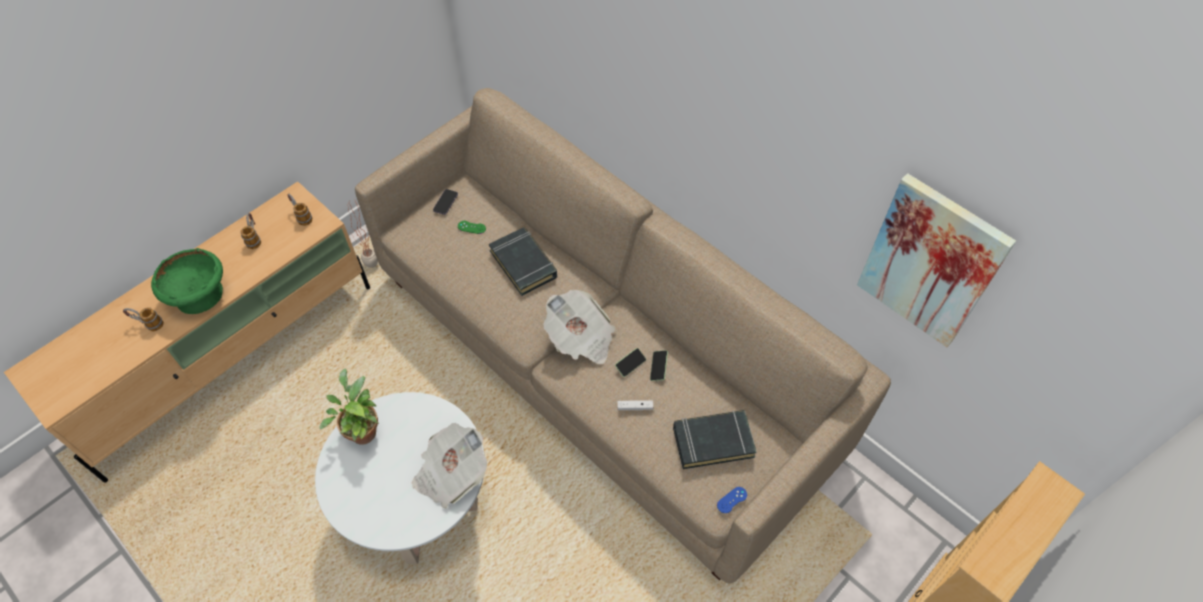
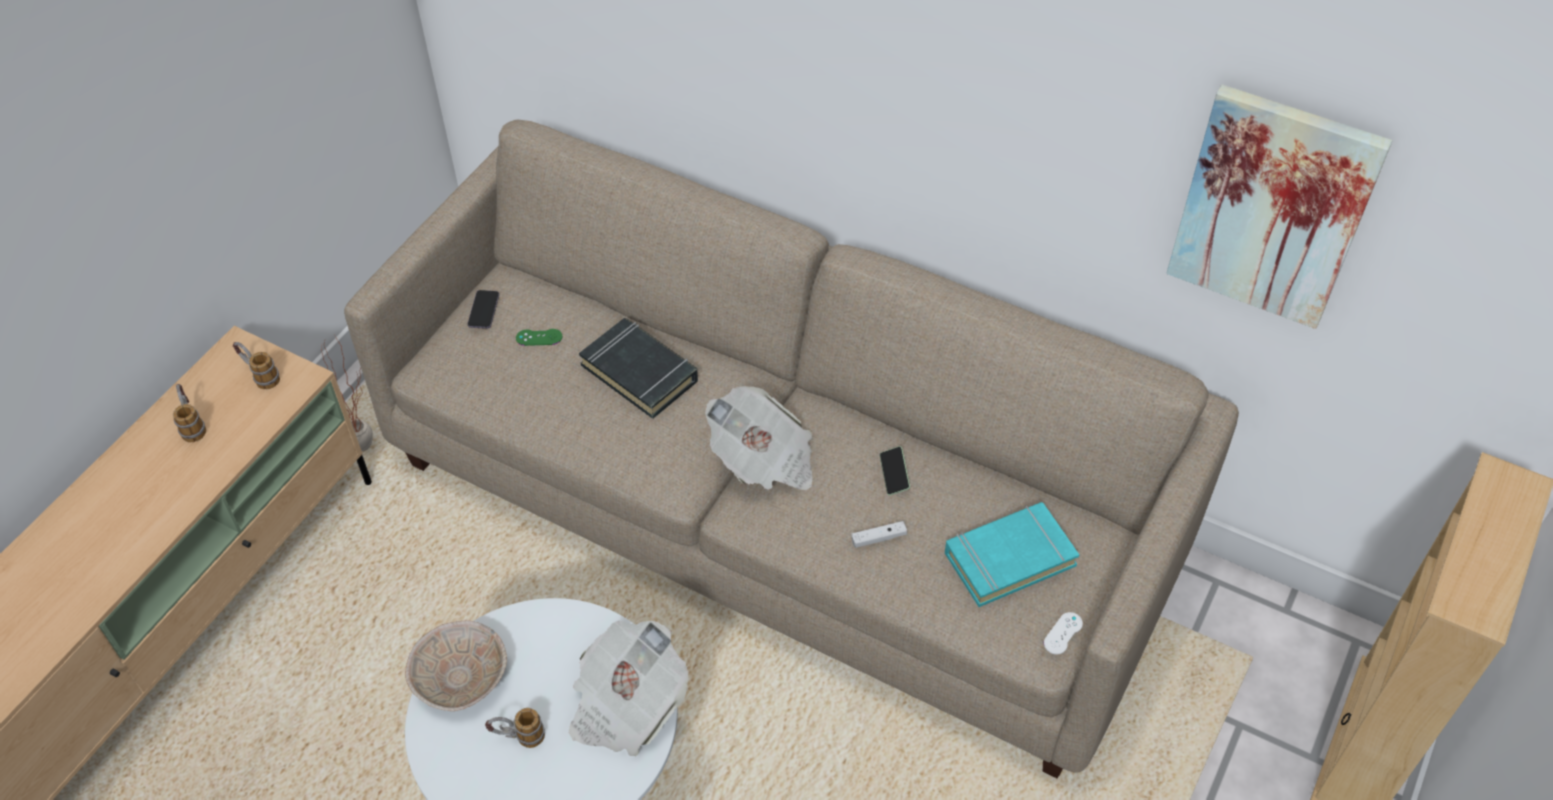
camera: 15 degrees left, 5 degrees down
mug [123,307,164,331] -> mug moved to [485,708,545,748]
green bowl [151,248,223,314] -> none
potted plant [319,369,379,445] -> beige bowl [405,620,507,711]
phone [615,348,646,377] -> none
black book [673,410,757,469] -> turquoise book [945,502,1079,607]
blue game controller [717,487,747,513] -> white game controller [1044,612,1083,654]

